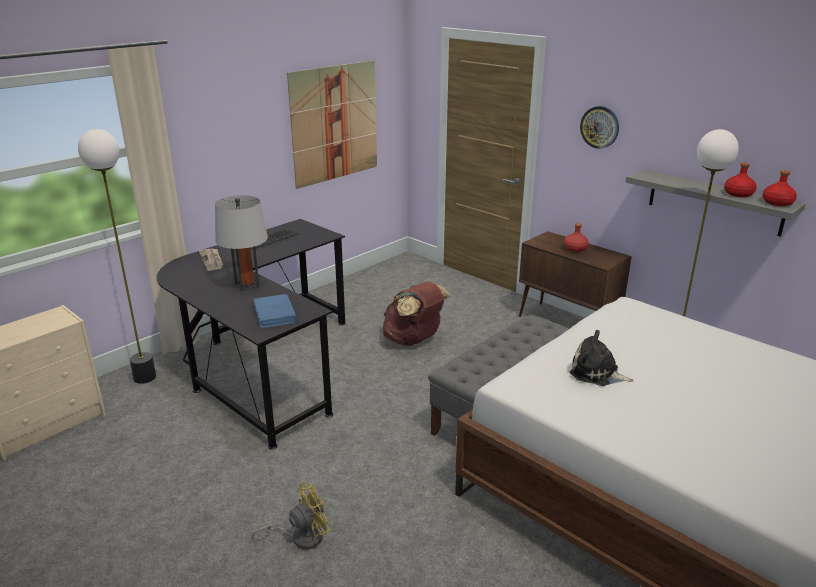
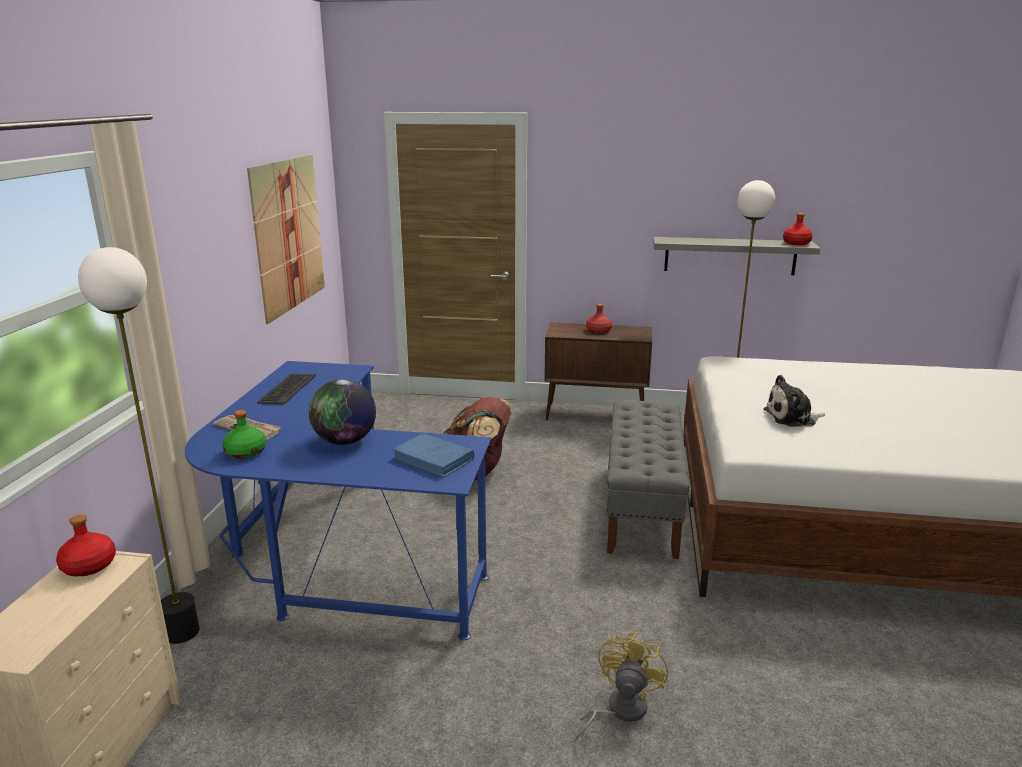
camera: 35 degrees left, 5 degrees down
black desk [157,219,345,450] -> blue desk [185,361,491,640]
grey table lamp [215,195,268,291] -> globe [309,379,376,445]
wall clock [580,106,619,149] -> none
red bottle [724,163,757,197] -> red bottle moved to [56,515,116,576]
none -> green bottle [222,410,266,459]

